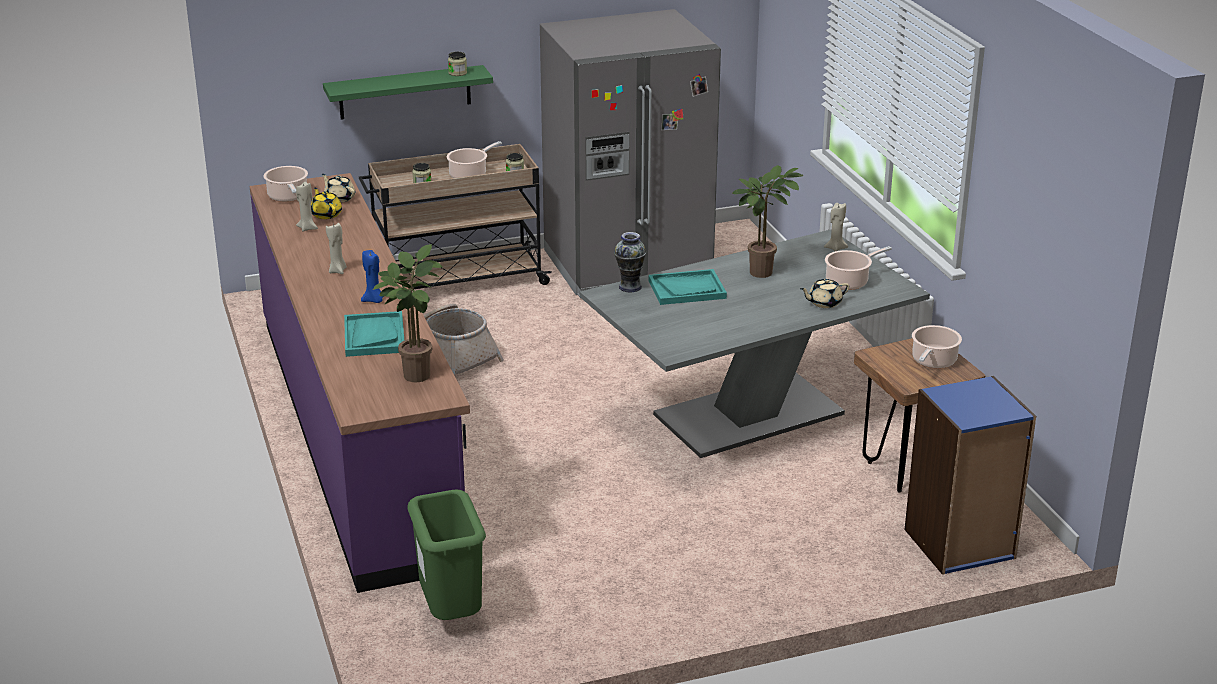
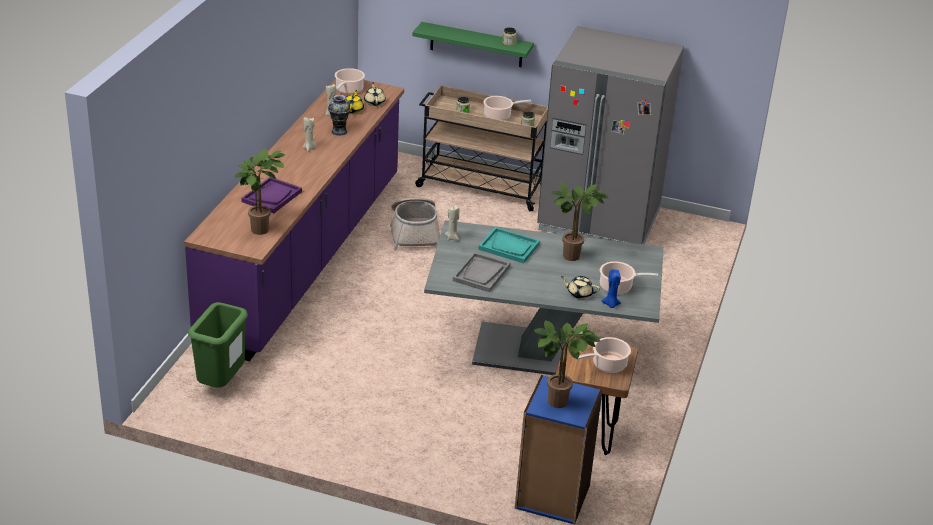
camera: 35 degrees right, 5 degrees up
turquoise tray [344,311,404,357] -> purple tray [241,177,302,213]
blue candle [361,250,383,303] -> blue candle moved to [601,269,621,308]
vase [614,232,646,292] -> vase moved to [328,95,350,135]
beige candle [824,203,848,251] -> beige candle moved to [445,205,459,241]
none -> grey tray [453,252,510,292]
none -> potted plant [534,320,601,408]

